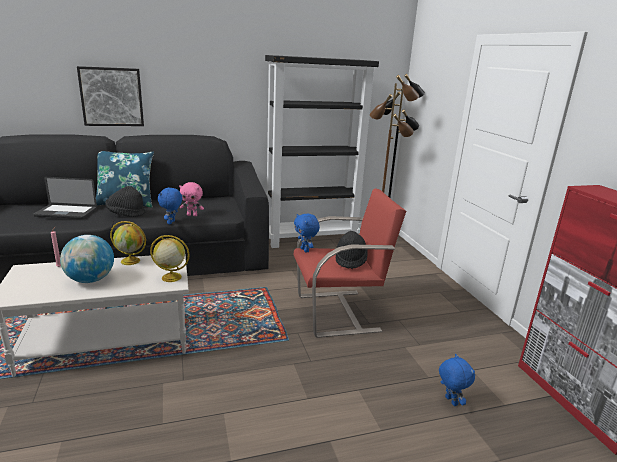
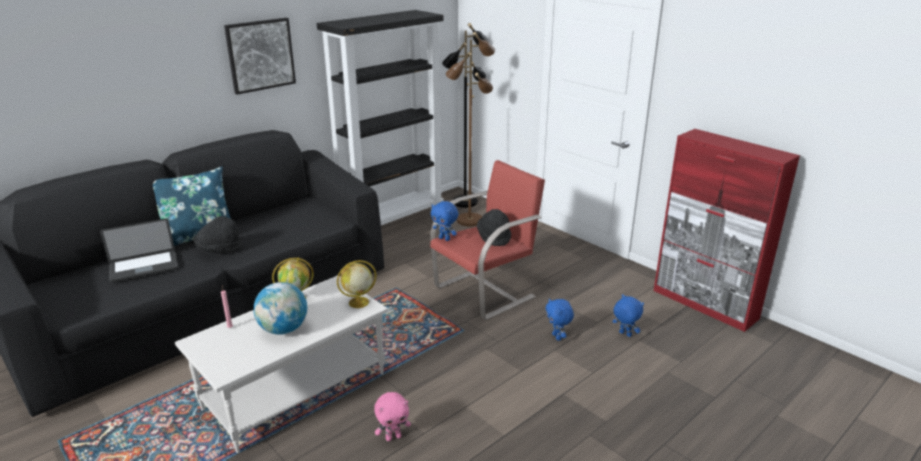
camera: 25 degrees left, 5 degrees up
picture [77,66,144,126] -> picture moved to [224,18,296,95]
blue plush toy [158,187,182,224] -> blue plush toy moved to [545,298,574,341]
pink plush toy [179,182,204,216] -> pink plush toy moved to [374,392,411,441]

